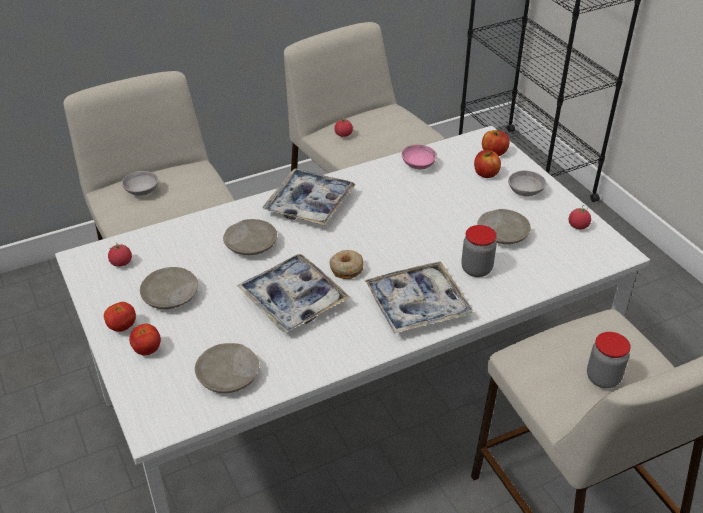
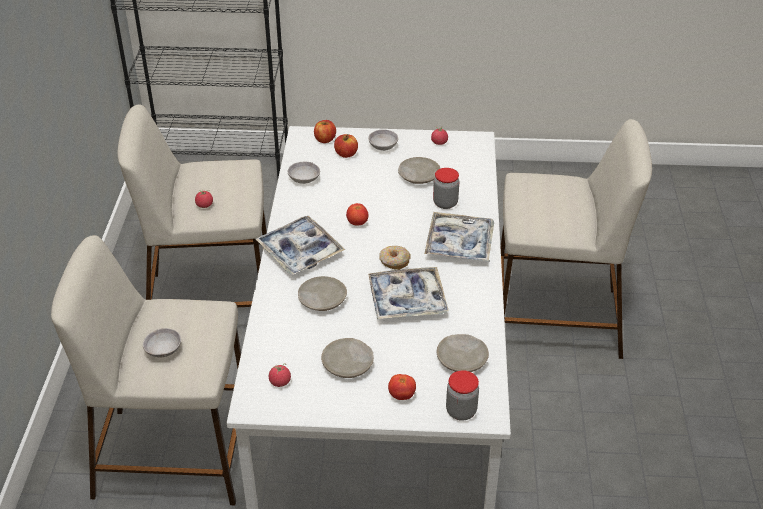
camera: 60 degrees left, 0 degrees up
tomato [104,302,136,332] -> tomato moved to [346,203,368,226]
pink bowl [401,145,437,169] -> grey bowl [288,162,320,184]
jar [587,332,631,388] -> jar moved to [446,370,479,421]

